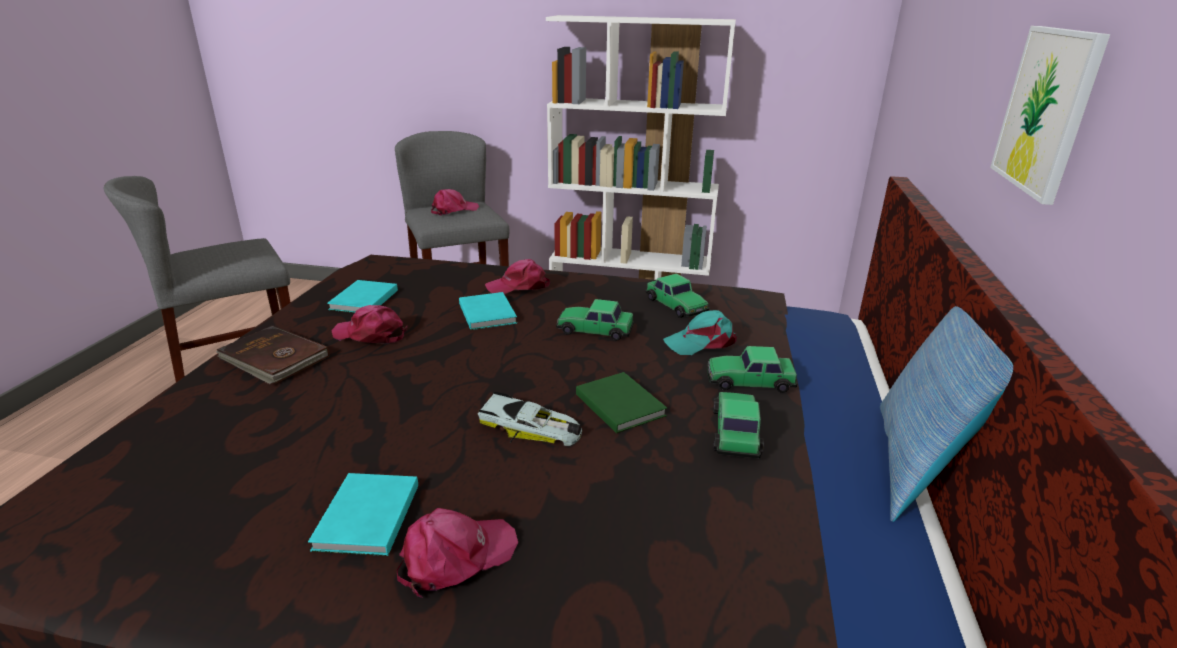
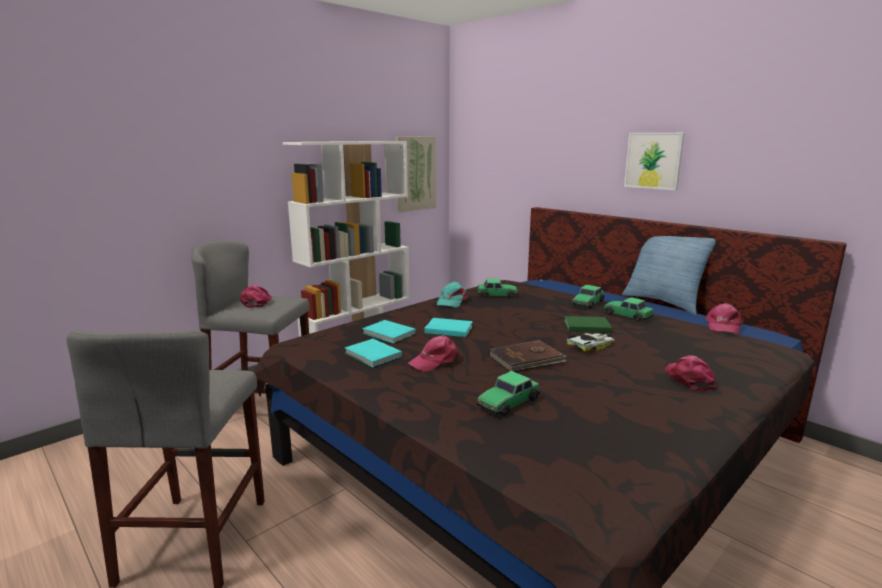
camera: 55 degrees left, 10 degrees down
brown book [216,325,329,384] -> brown book moved to [489,340,567,372]
turquoise book [308,473,418,556] -> turquoise book moved to [362,320,416,343]
pink cap [485,259,550,295] -> pink cap moved to [705,303,743,334]
toy car [556,299,634,341] -> toy car moved to [476,371,540,416]
turquoise cap [663,310,737,355] -> turquoise cap moved to [437,282,468,307]
none -> picture [395,136,436,212]

